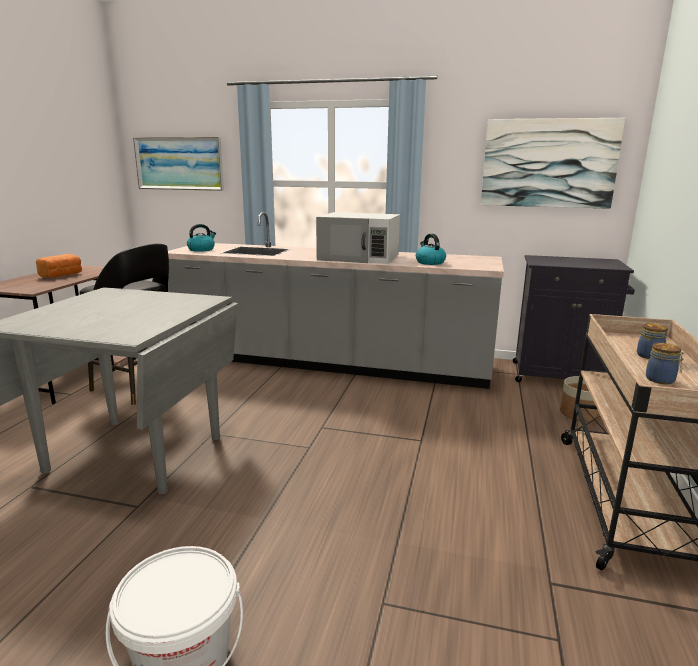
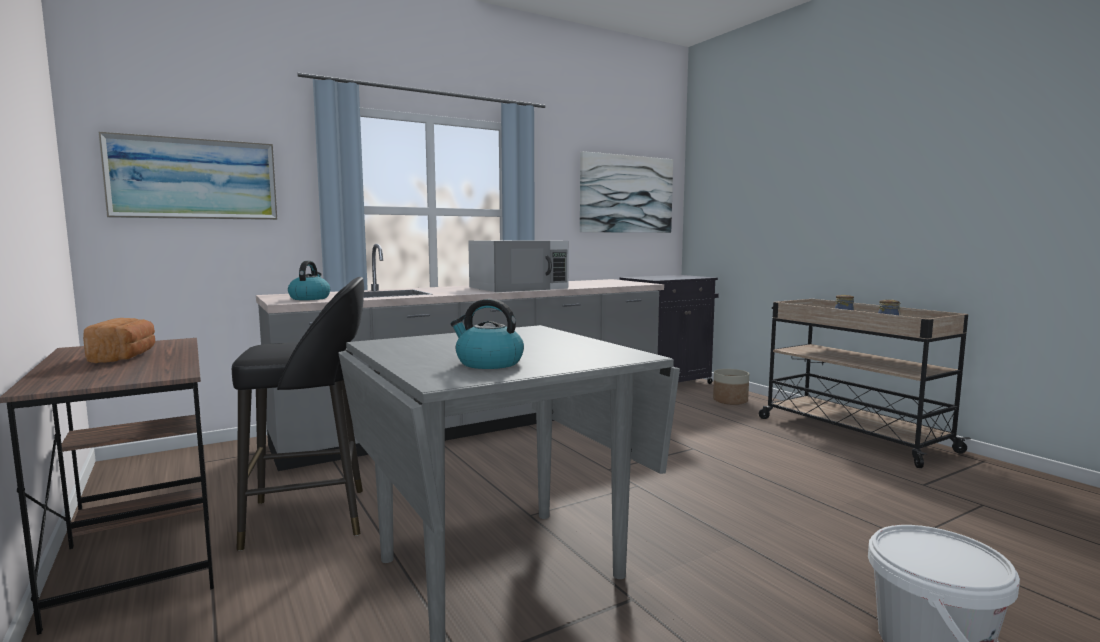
camera: 45 degrees left, 10 degrees down
kettle [416,234,446,265] -> kettle moved to [451,299,524,369]

